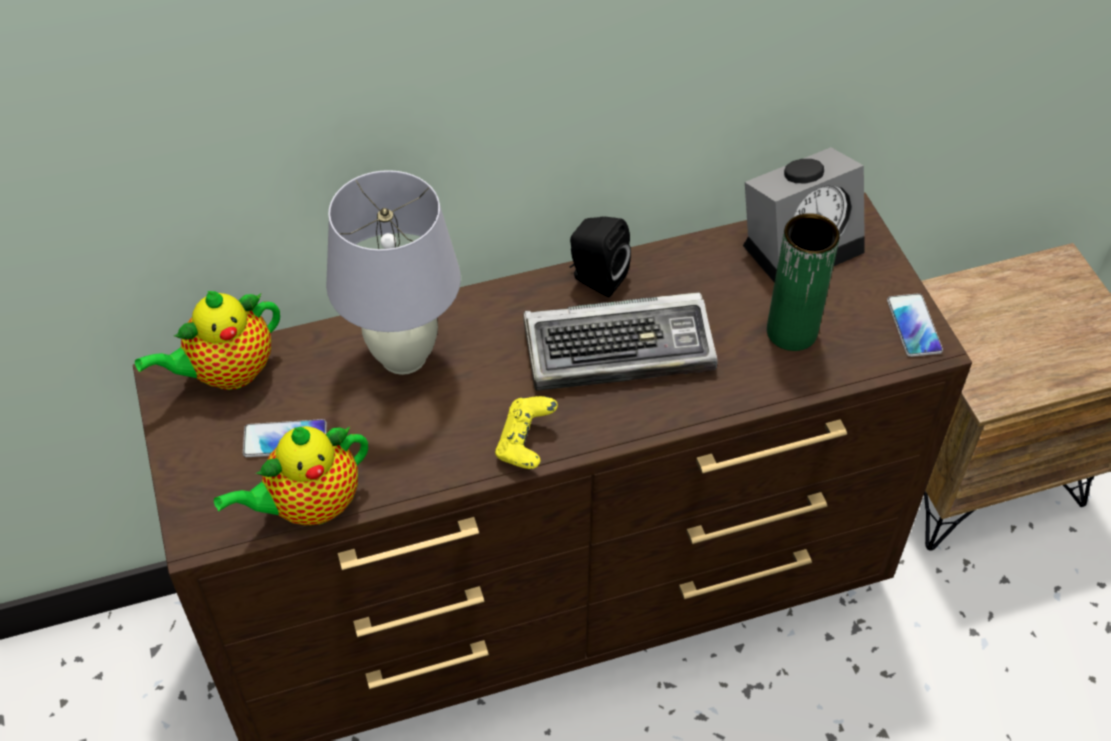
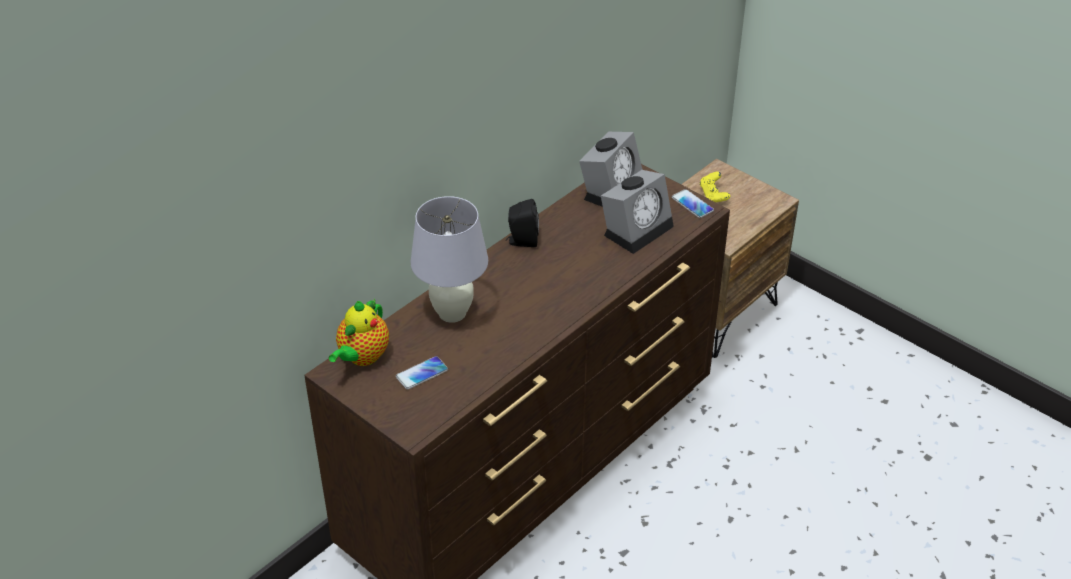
camera: 30 degrees left, 10 degrees down
teapot [214,426,368,525] -> none
yellow game controller [495,396,558,469] -> yellow game controller moved to [700,172,730,202]
keyboard [523,292,718,391] -> none
green vase [767,213,840,351] -> alarm clock [601,170,674,254]

